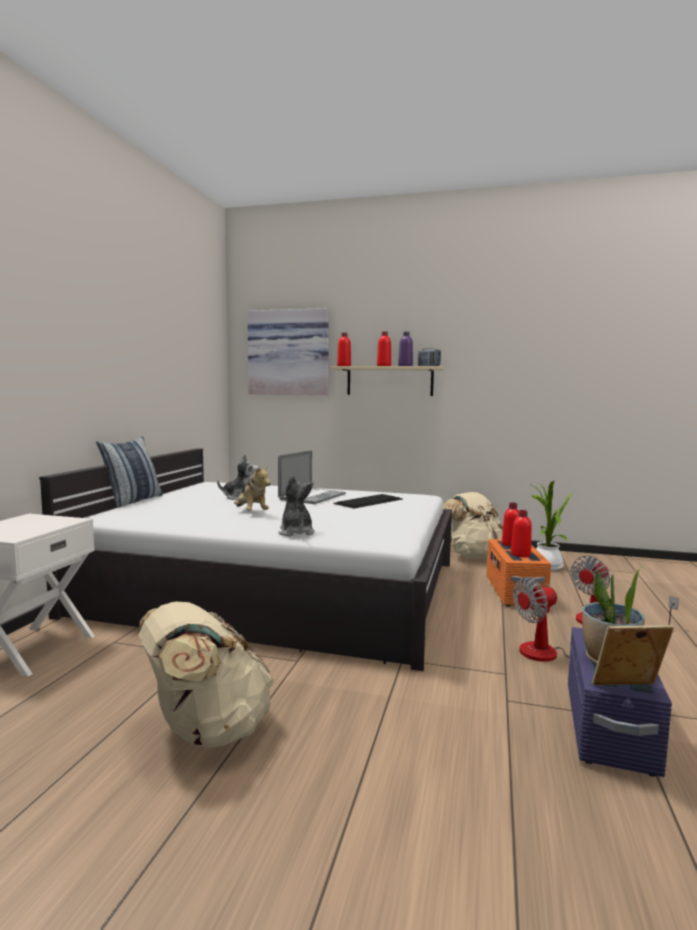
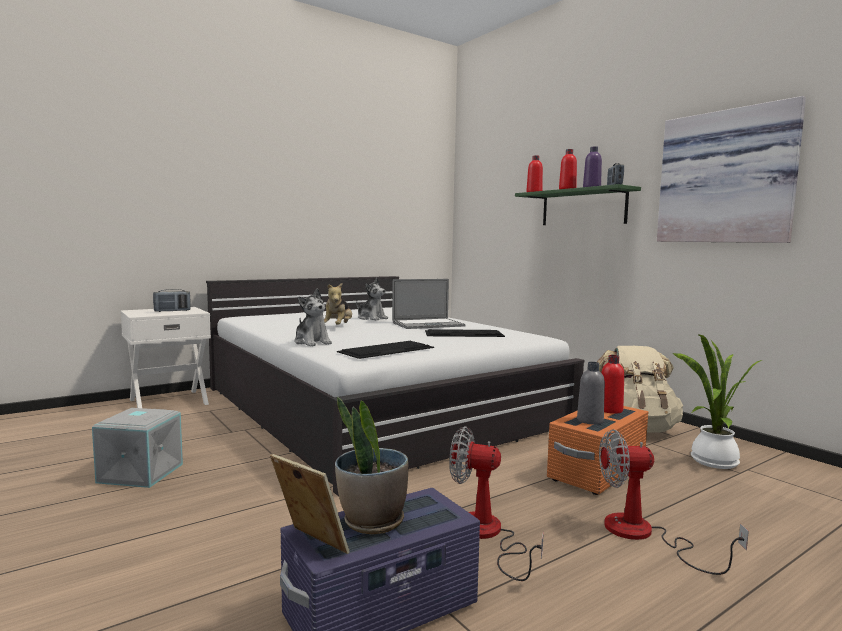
camera: 40 degrees right, 0 degrees up
pillow [96,436,163,508] -> none
beige backpack [138,602,274,748] -> grey storage box [92,408,183,488]
picture [248,308,329,395] -> picture moved to [657,96,806,243]
plush toy [278,475,315,537] -> plush toy turned 120 degrees clockwise [294,289,332,346]
beige shelf [331,366,445,396] -> green shelf [515,184,641,225]
red bottle [511,510,532,557] -> grey bottle [577,362,605,424]
none -> radio [153,289,190,312]
none -> keyboard [337,341,434,359]

